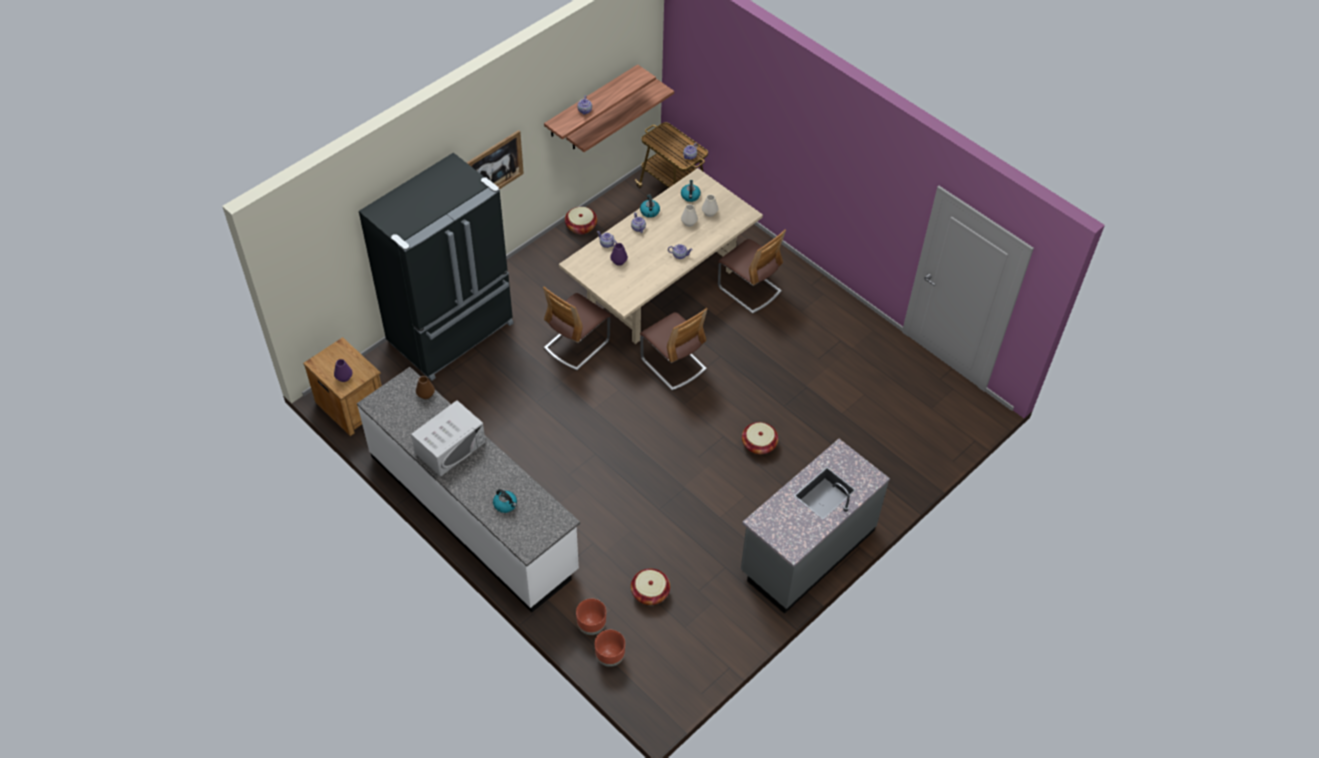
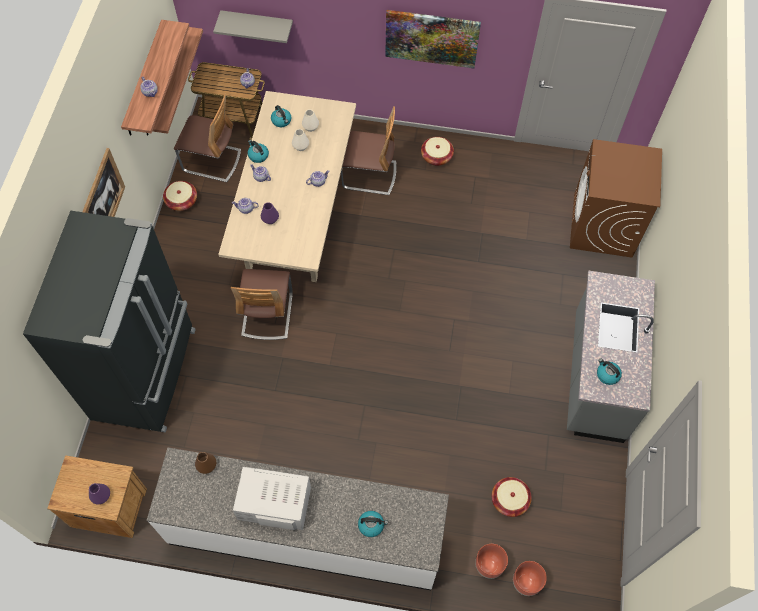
camera: 35 degrees left, 10 degrees up
white microwave [411,400,486,477] -> white microwave turned 90 degrees counterclockwise [233,467,311,530]
chair [640,308,707,391] -> chair moved to [174,94,241,182]
basket [742,422,778,454] -> basket moved to [421,137,454,166]
none -> grey shelf [213,10,293,43]
none -> picture [385,10,481,68]
none -> brown washing machine [570,139,662,258]
none -> kettle [597,359,622,385]

